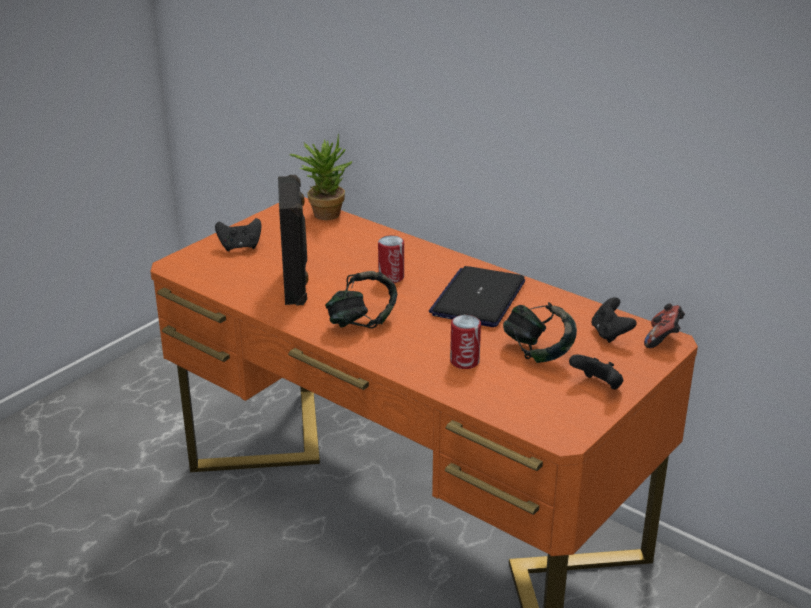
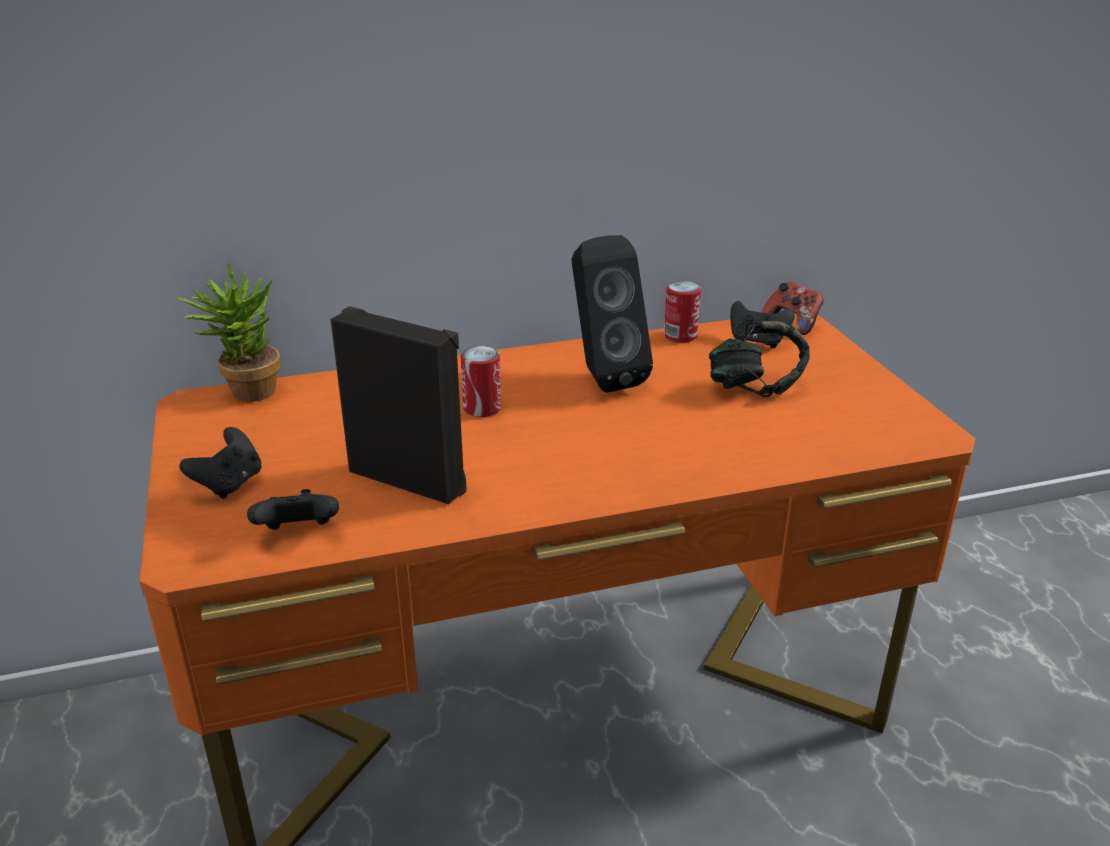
camera: 55 degrees left, 0 degrees up
headphones [325,271,397,329] -> none
laptop [429,266,525,327] -> black speaker [572,235,653,393]
can [450,315,481,369] -> can moved to [664,281,701,343]
black game controller [569,355,623,390] -> black game controller moved to [247,489,339,530]

